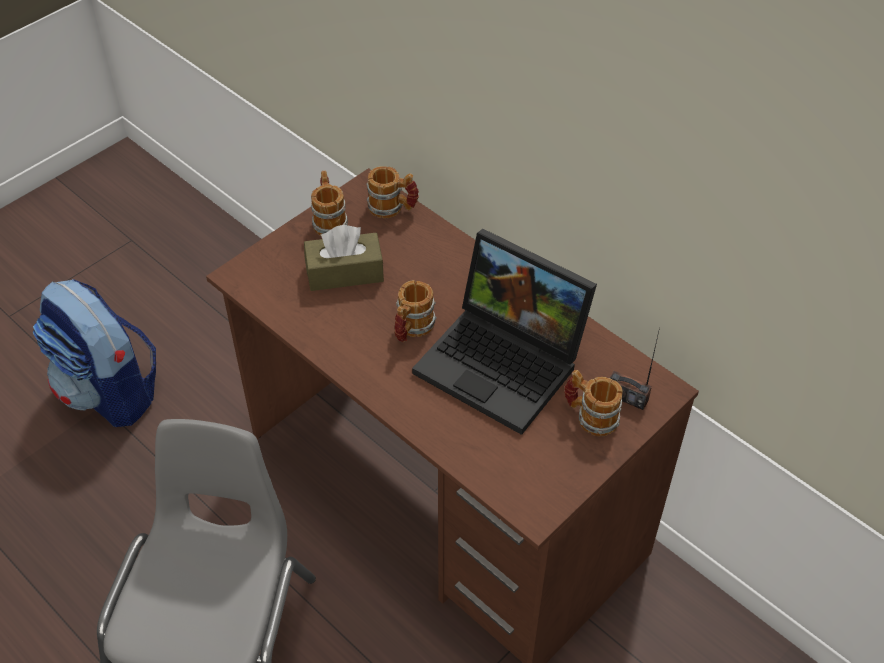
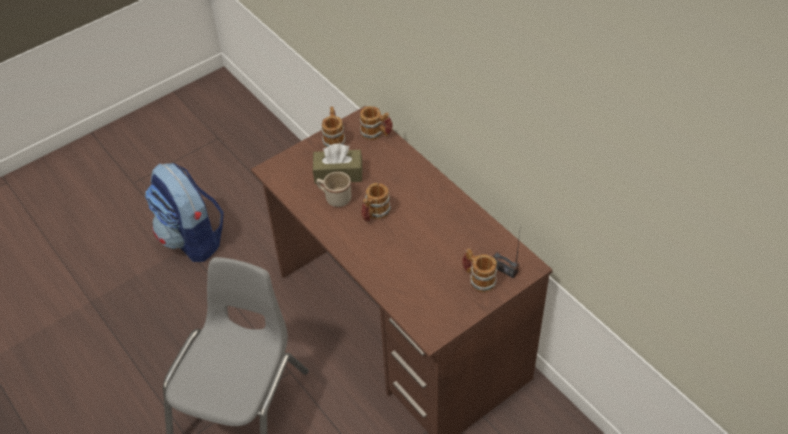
camera: 10 degrees right, 0 degrees up
laptop [412,229,597,435] -> none
none -> beige mug [316,172,352,207]

